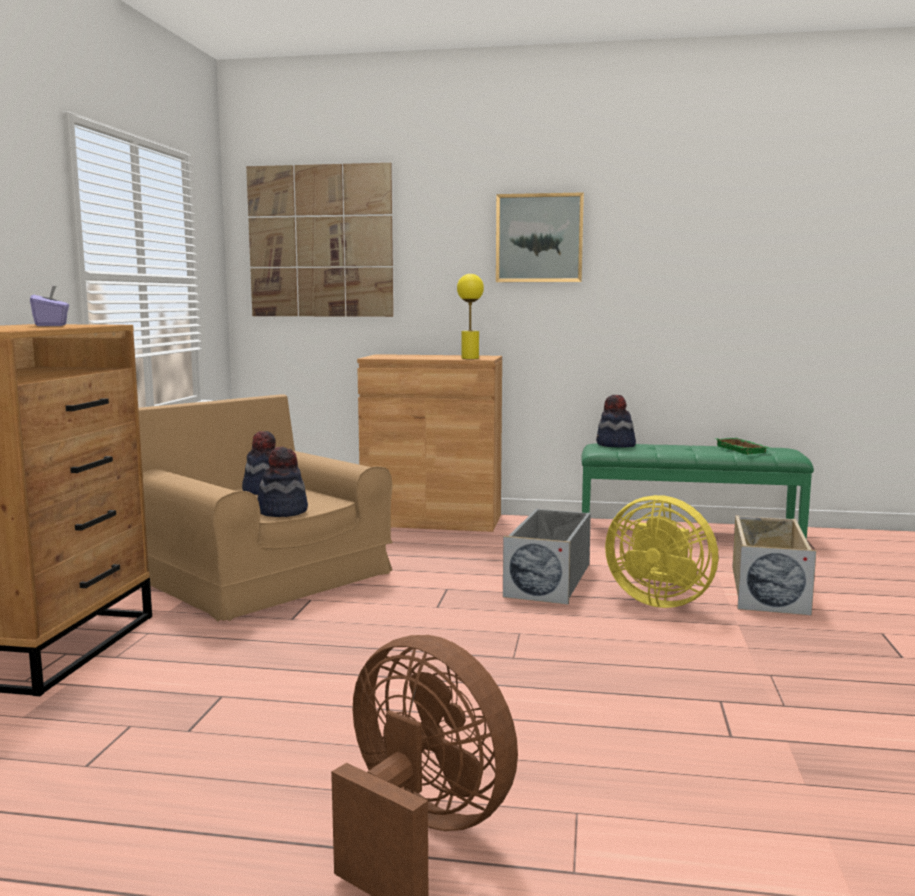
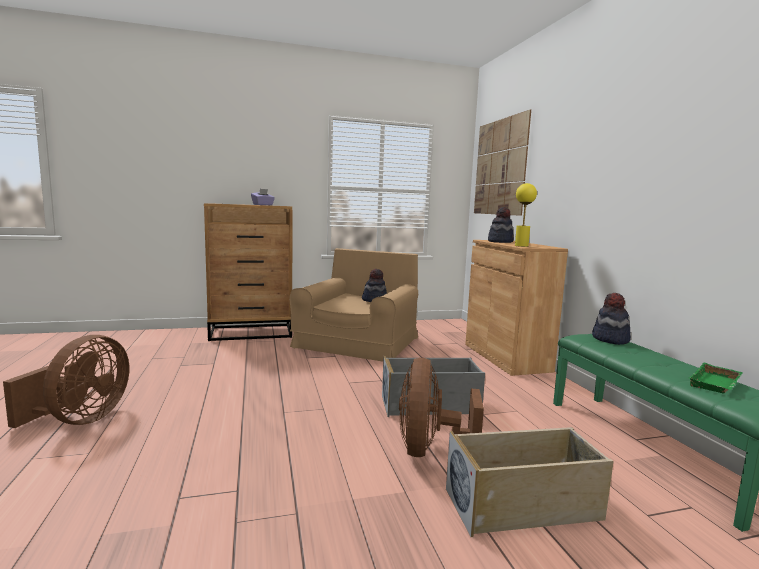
camera: 65 degrees right, 0 degrees up
hat [257,447,308,517] -> hat moved to [488,207,514,243]
picture [496,192,584,282] -> none
yellow fan [605,495,718,608] -> brown fan [399,358,484,457]

